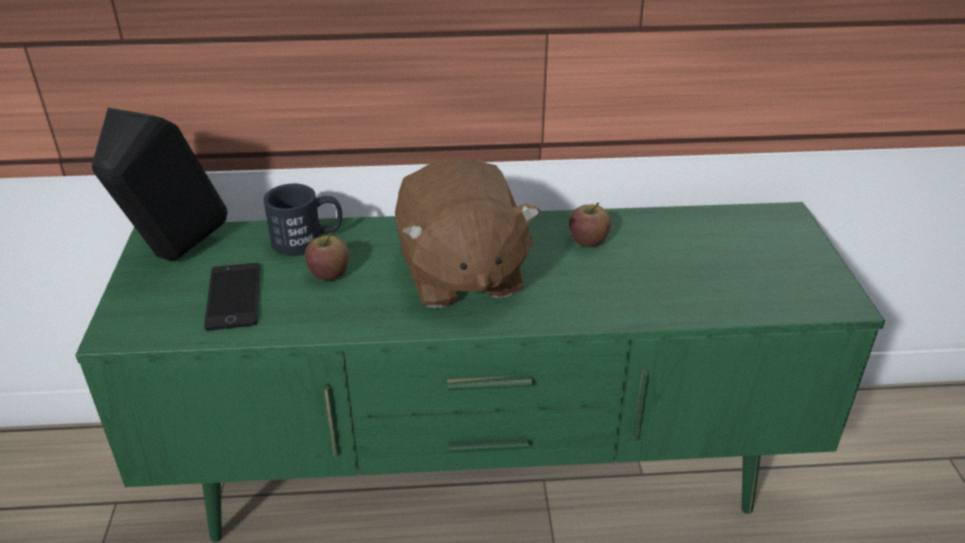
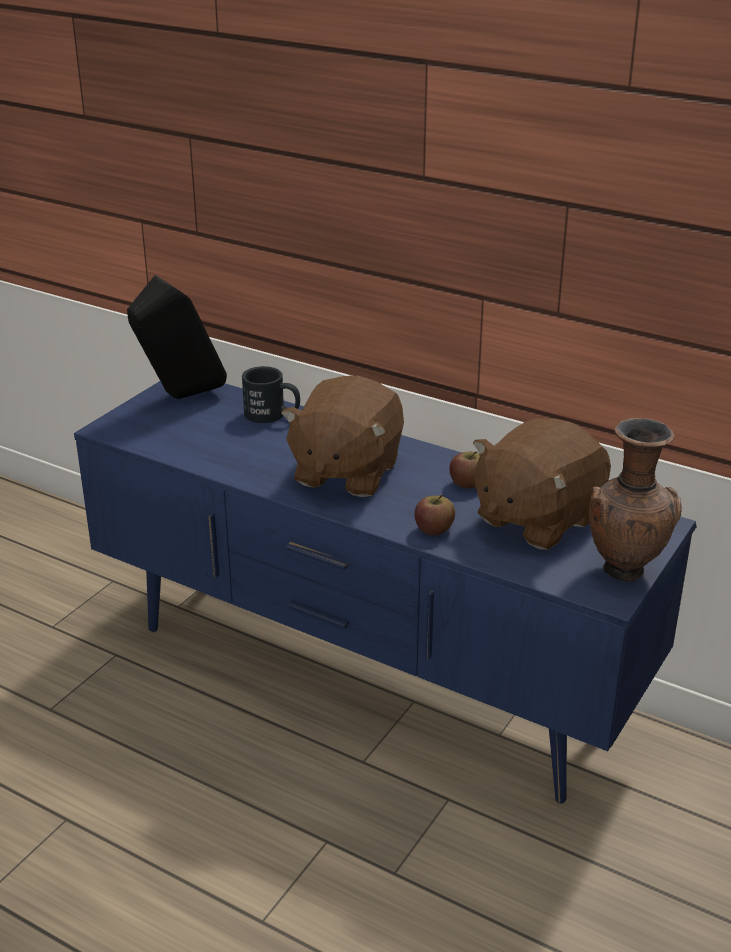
camera: 35 degrees right, 5 degrees down
green tv stand [75,202,885,542] -> blue tv stand [74,381,697,803]
phone [204,263,260,330] -> none
apple [305,233,349,280] -> apple moved to [414,495,455,535]
none -> brown plush toy [473,418,611,550]
none -> brown vase [589,418,682,582]

